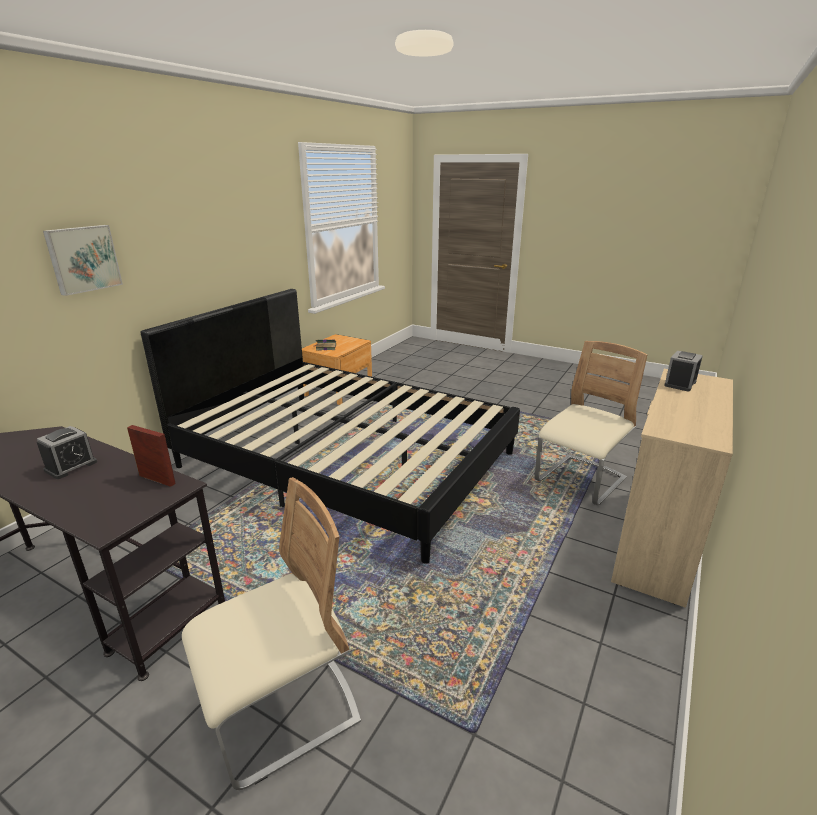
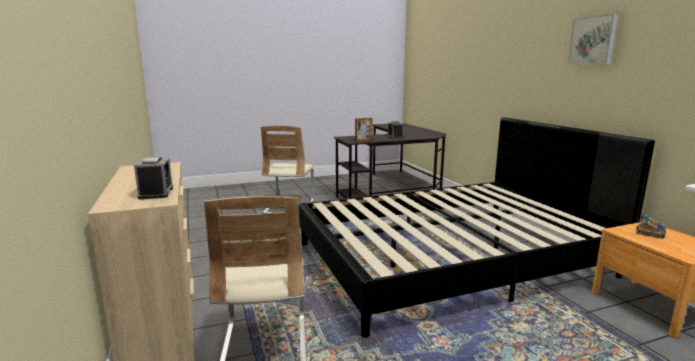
camera: 130 degrees right, 10 degrees down
picture [43,225,123,296] -> picture moved to [568,14,619,64]

